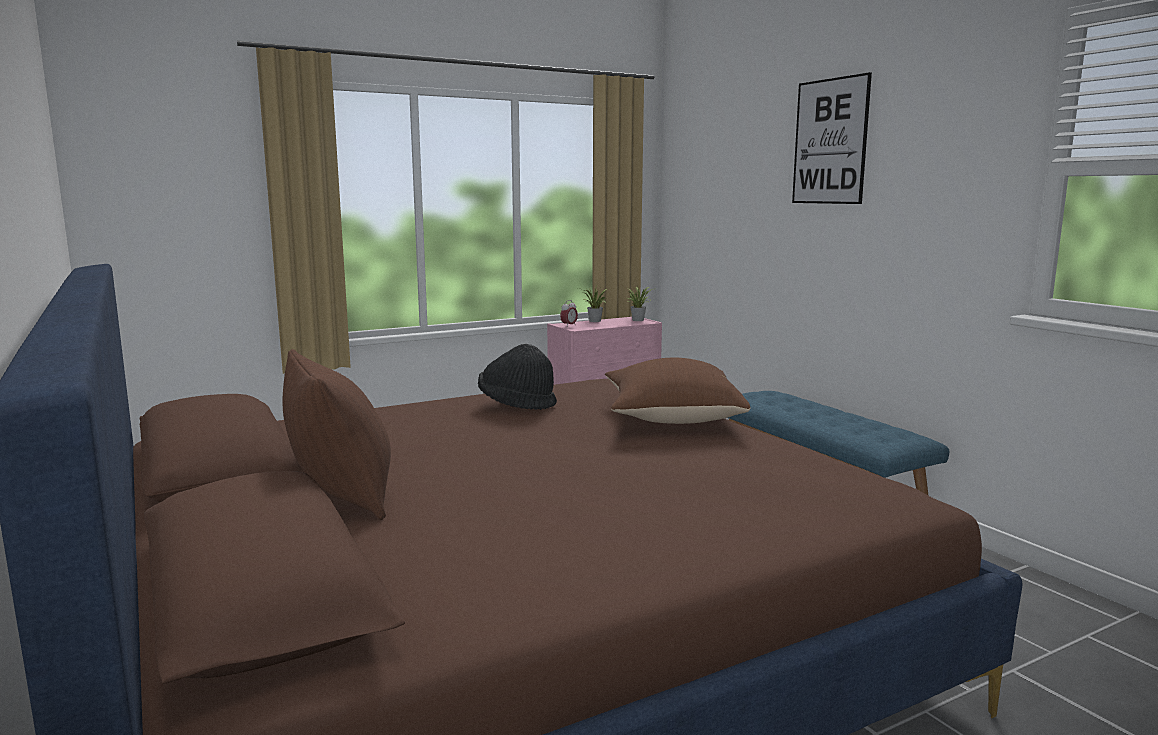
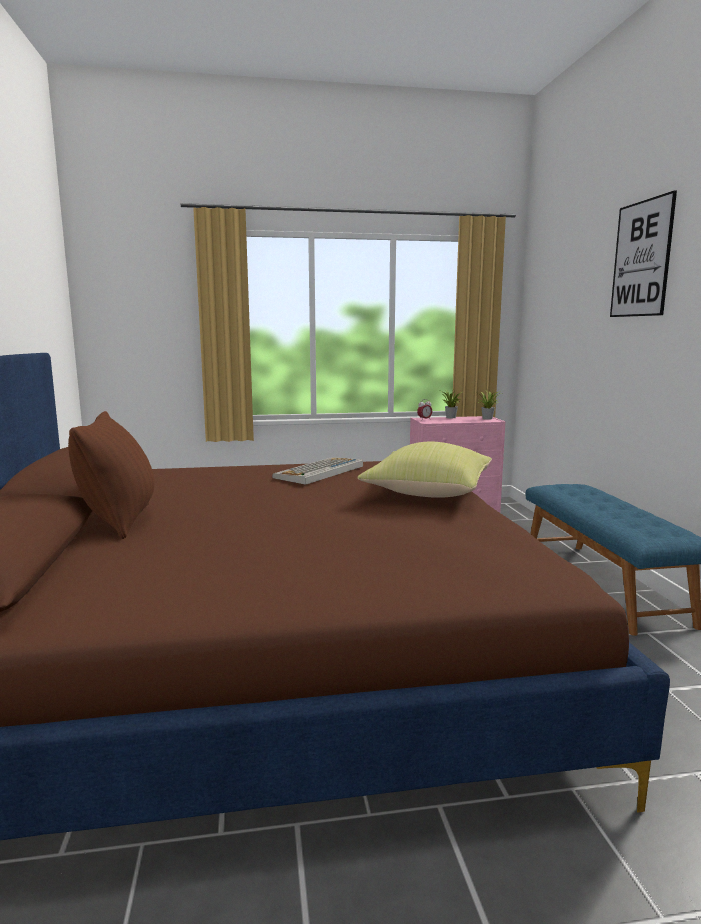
camera: 20 degrees right, 0 degrees up
black hat [478,344,557,410] -> keyboard [272,457,363,485]
brown pillow [605,358,750,424] -> yellow pillow [357,442,492,498]

